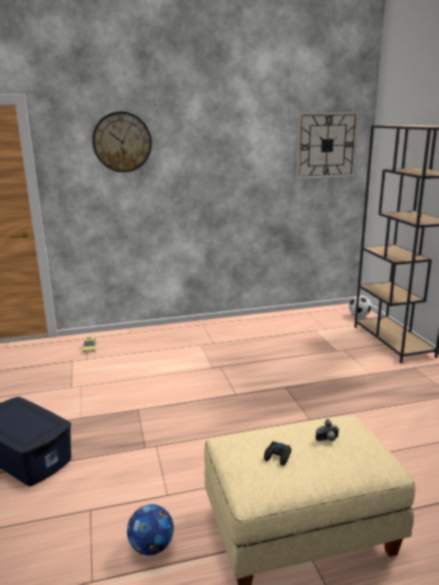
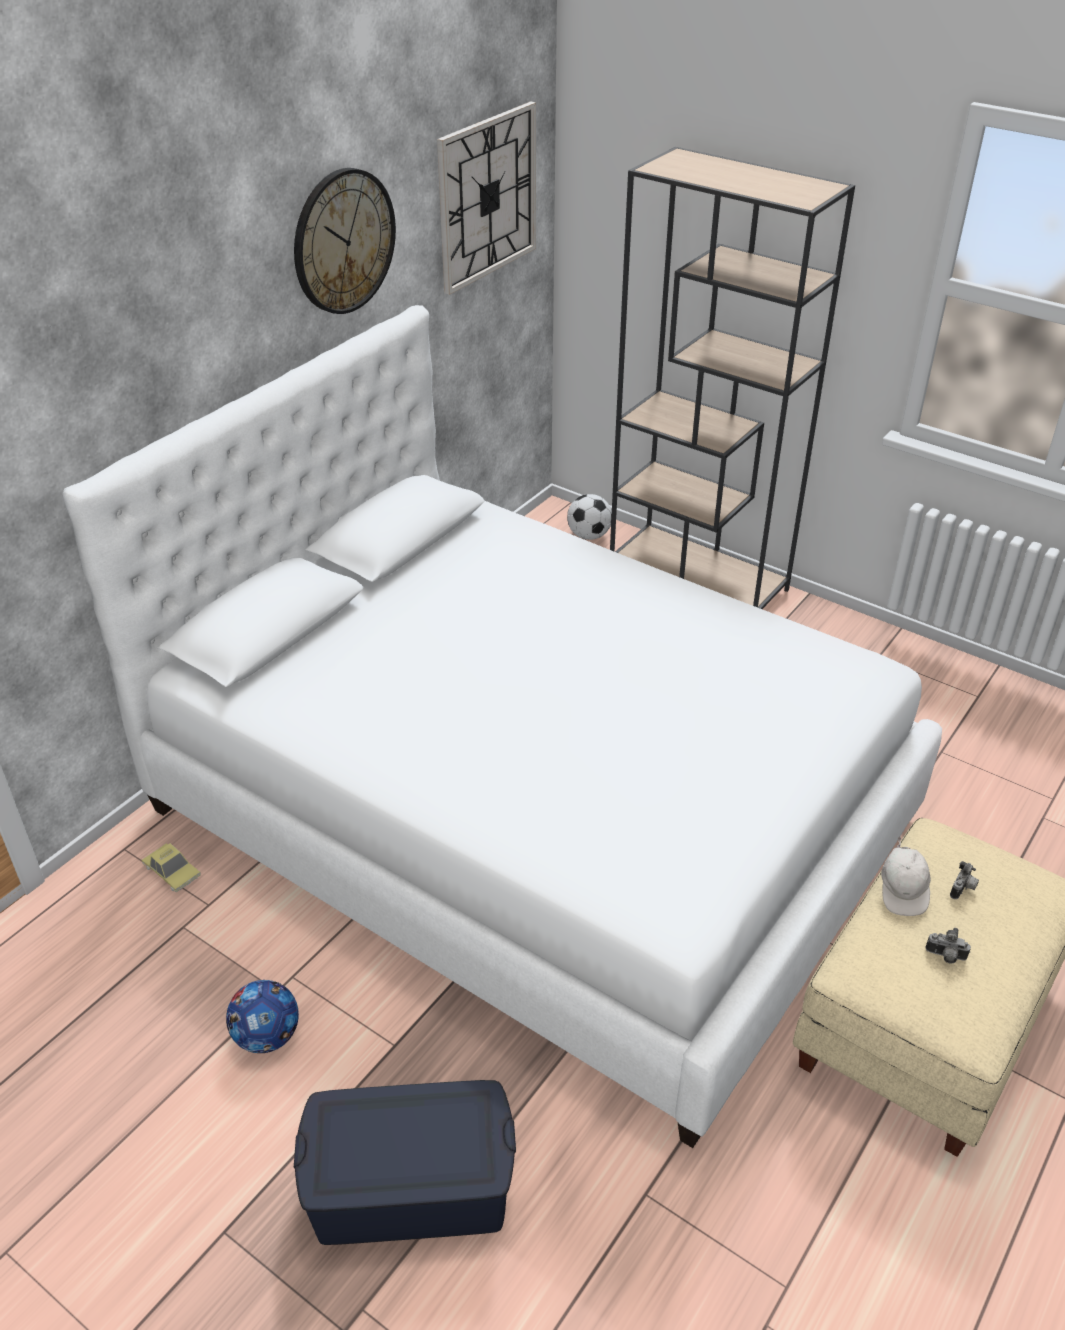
camera: 40 degrees left, 20 degrees up
wall clock [92,112,152,172] -> wall clock moved to [294,168,396,314]
football [127,504,174,556] -> football moved to [226,980,299,1053]
black game controller [264,441,291,466] -> camera [925,928,971,963]
none -> white bed [63,305,942,1148]
none -> white cap [881,837,931,916]

